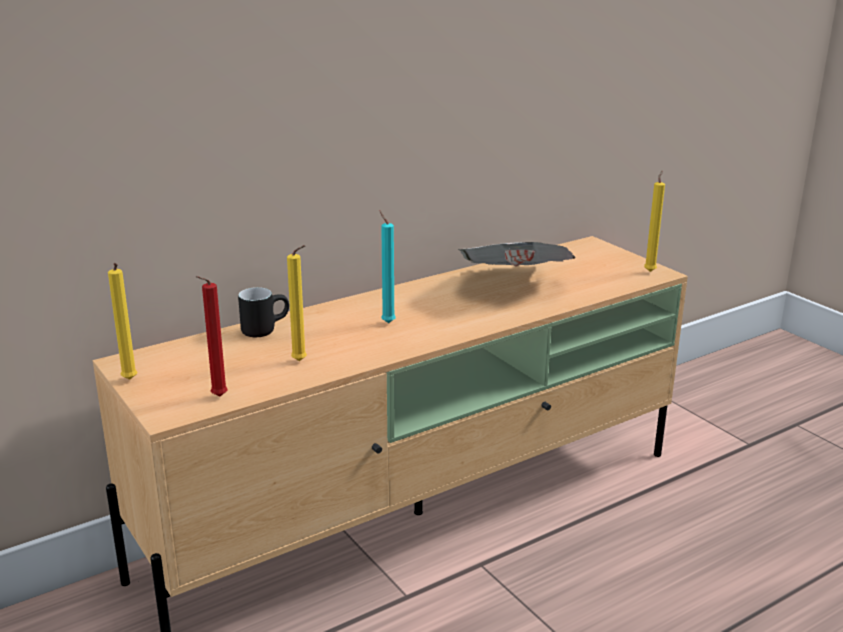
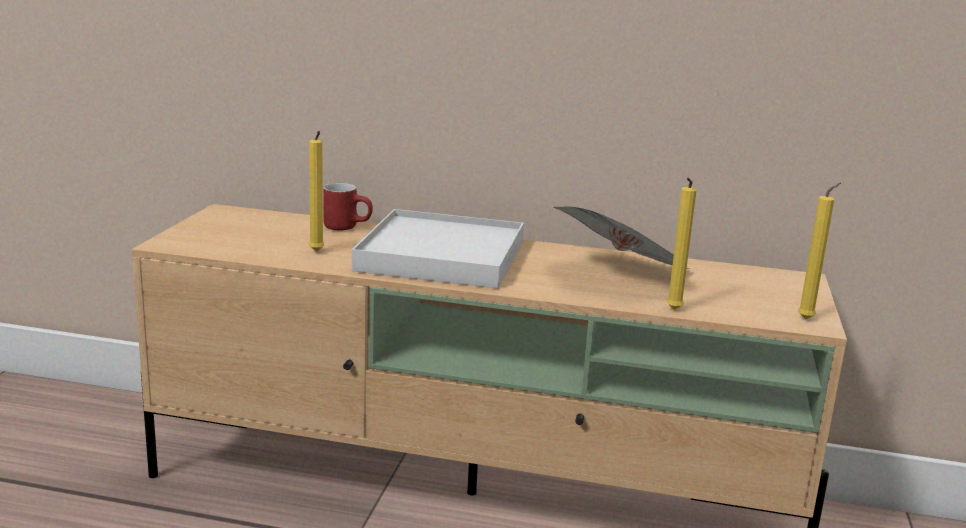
camera: 45 degrees right, 5 degrees down
yellow candle [108,263,137,380] -> yellow candle moved to [666,178,697,310]
red candle [196,276,228,397] -> none
black mug [238,287,289,337] -> red mug [323,183,373,230]
turquoise candle [380,211,396,323] -> white tray [352,209,524,289]

